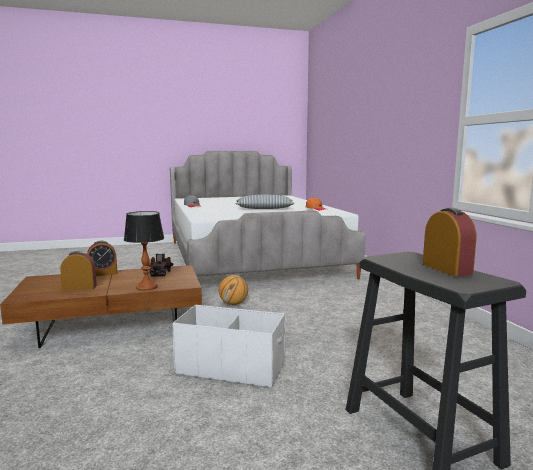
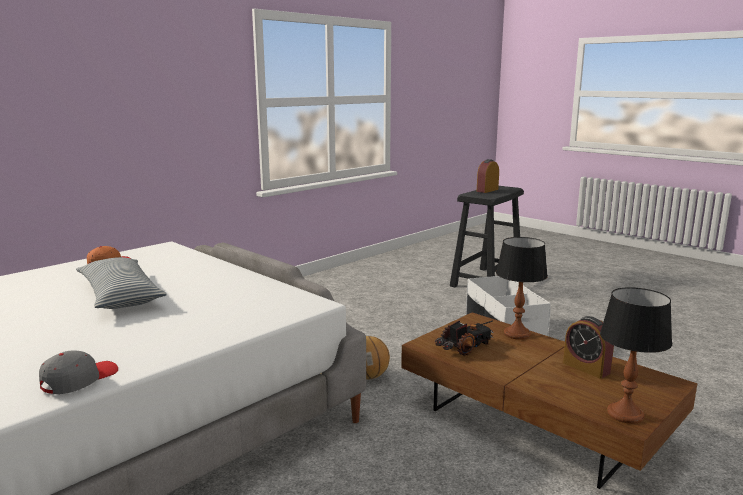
camera: 120 degrees left, 5 degrees up
alarm clock [87,241,118,276] -> none
none -> table lamp [600,287,672,424]

